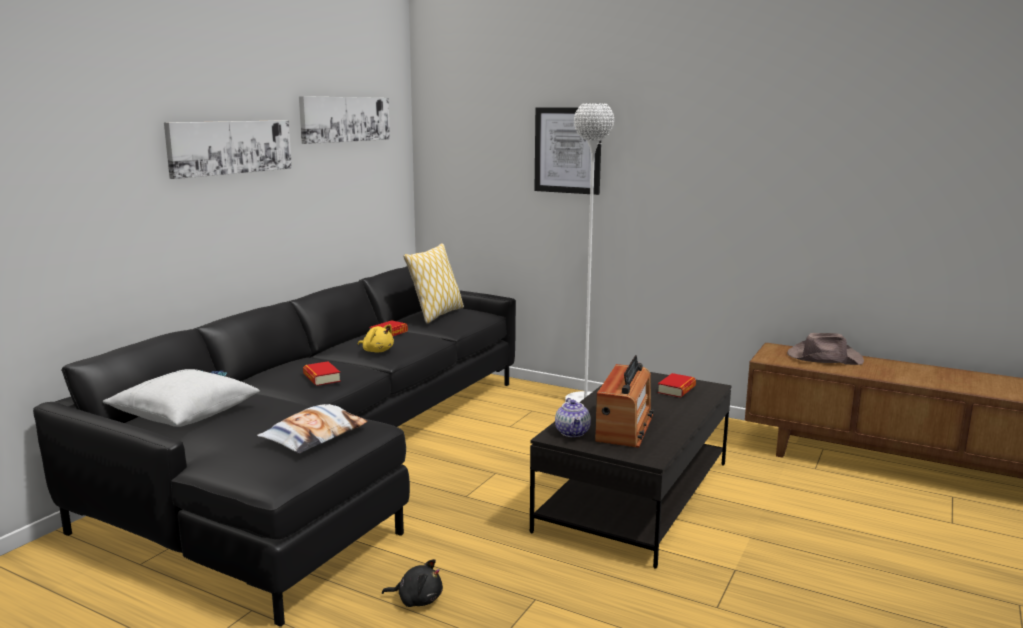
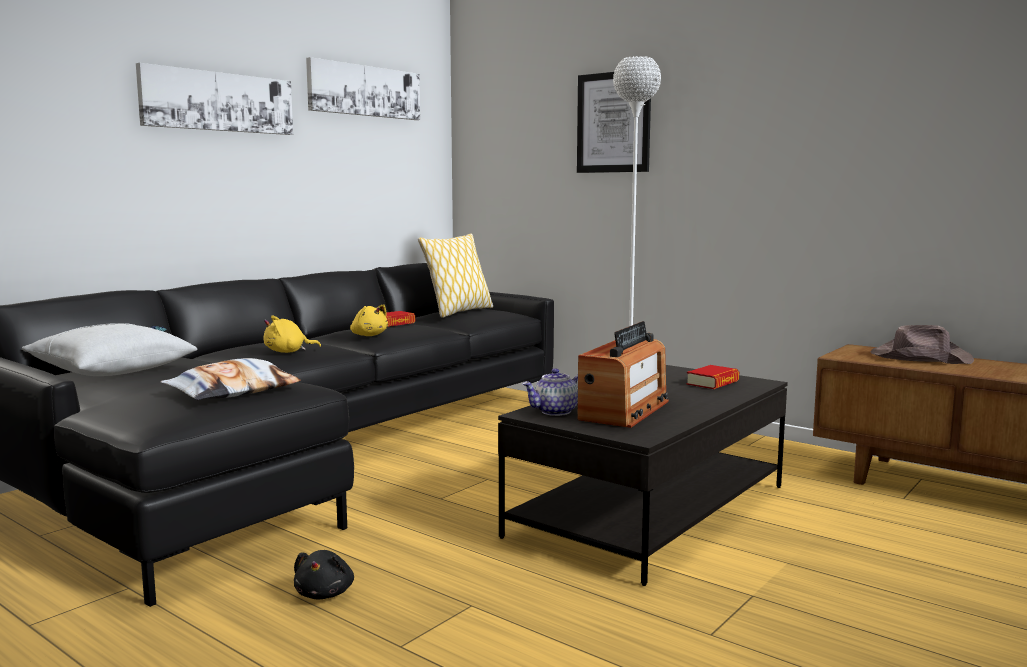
camera: 10 degrees right, 5 degrees down
book [303,361,341,386] -> yellow plush toy [263,315,321,353]
black plush toy [382,559,443,607] -> black plush toy turned 75 degrees clockwise [294,550,354,599]
teapot [555,398,591,437] -> teapot turned 60 degrees clockwise [522,368,578,416]

